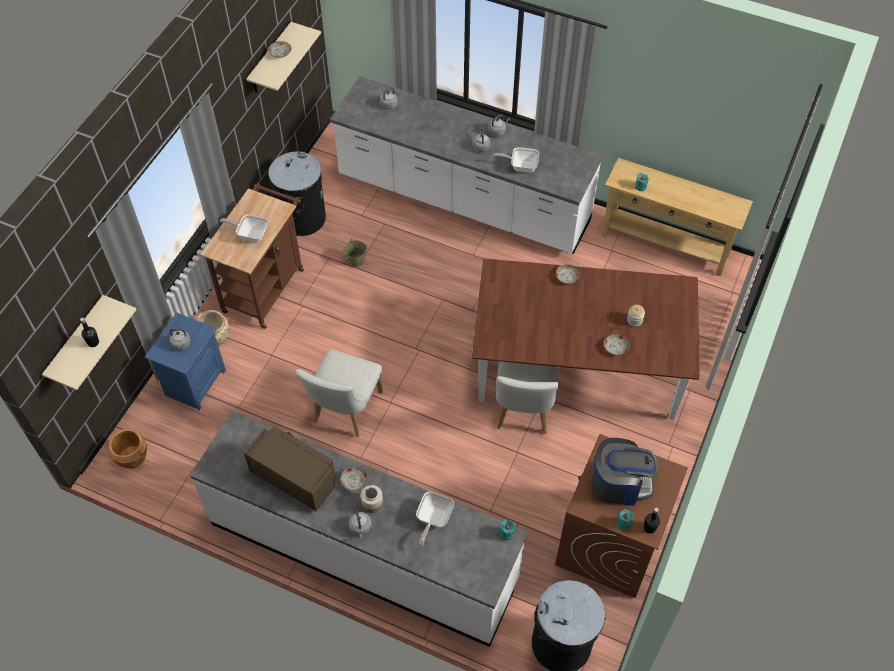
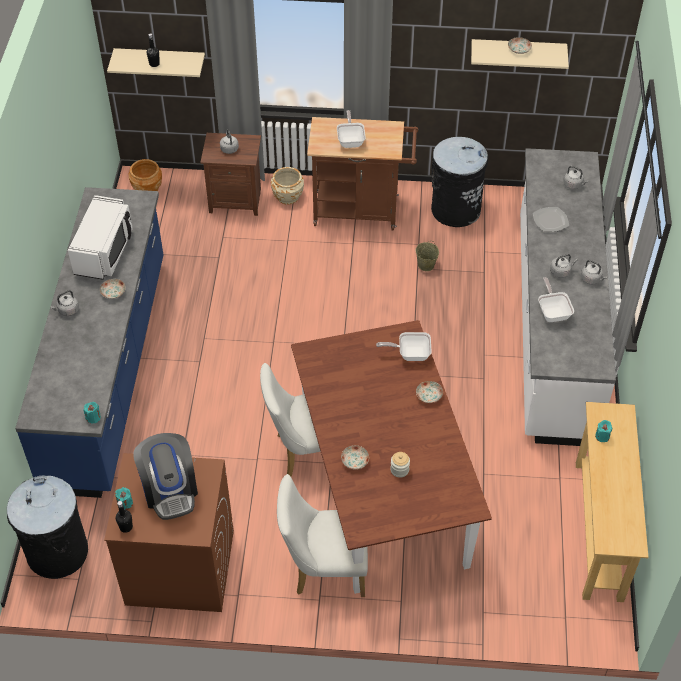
camera: 70 degrees right, 5 degrees down
blue nightstand [145,312,226,411] -> brown nightstand [200,133,261,216]
white counter [190,410,528,647] -> blue counter [15,187,164,498]
brown microwave [244,426,336,511] -> white microwave [68,195,133,280]
white chair [295,349,383,437] -> white chair moved to [277,474,368,597]
jar [361,485,383,513] -> none
frying pan [416,492,454,546] -> frying pan moved to [376,332,432,361]
none -> plate [533,207,569,232]

